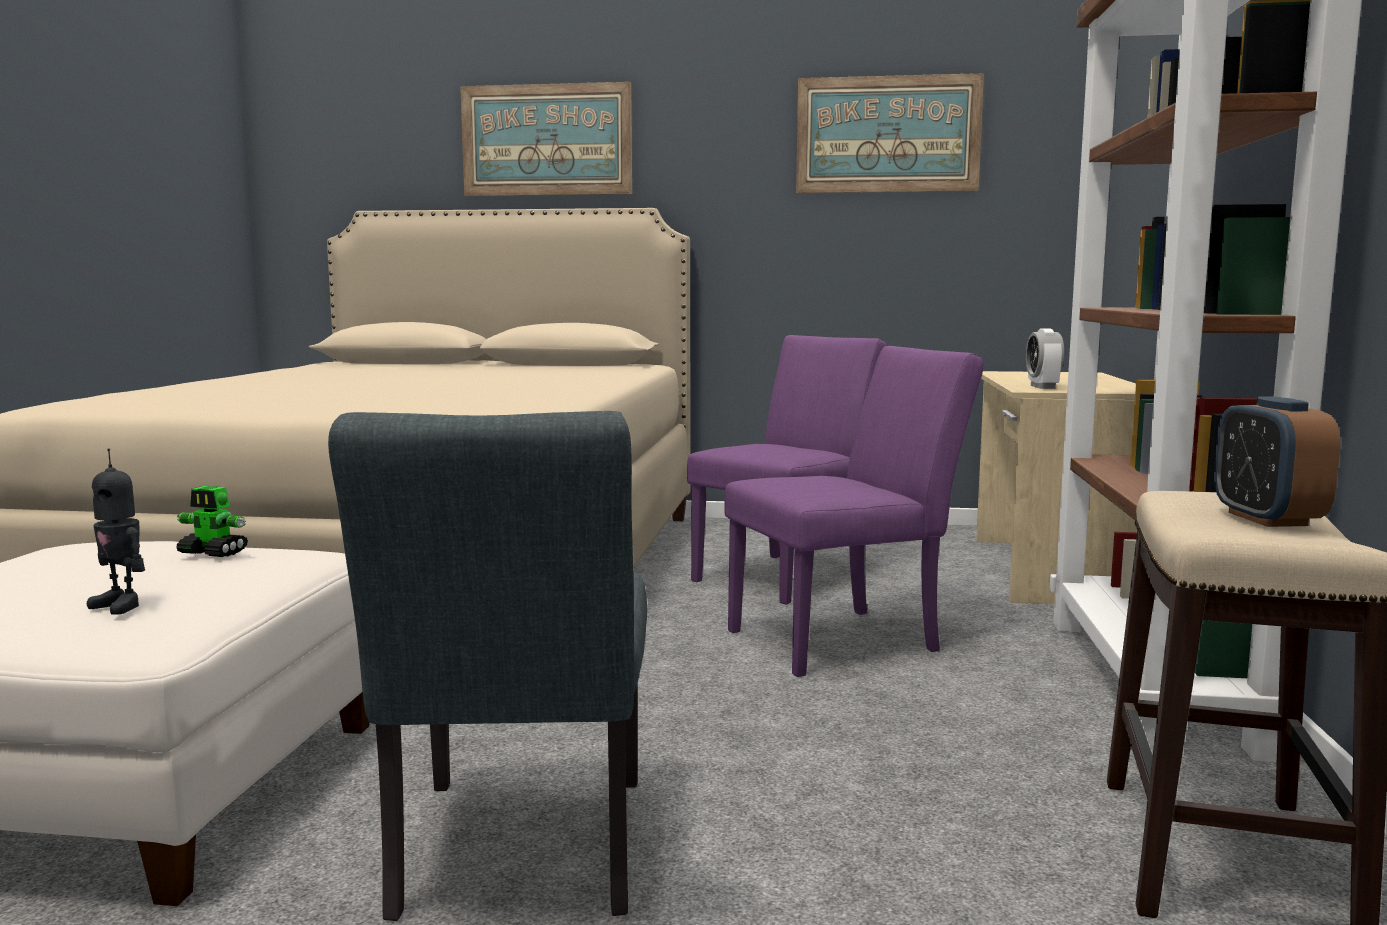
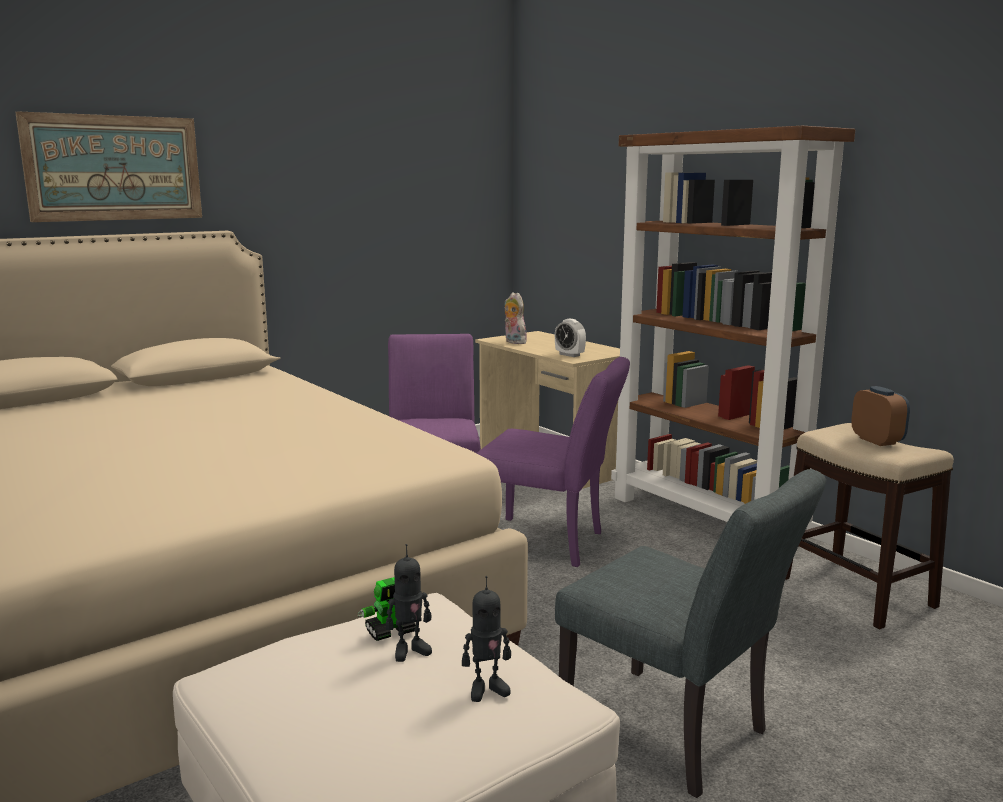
camera: 45 degrees left, 5 degrees up
purple chair [724,346,984,677] -> purple chair turned 90 degrees clockwise [477,357,630,567]
picture [796,73,984,193] -> none
alarm clock [1214,396,1340,527] -> alarm clock turned 150 degrees counterclockwise [851,386,910,446]
none -> toy robot [386,544,432,662]
none -> plush toy [505,292,527,344]

